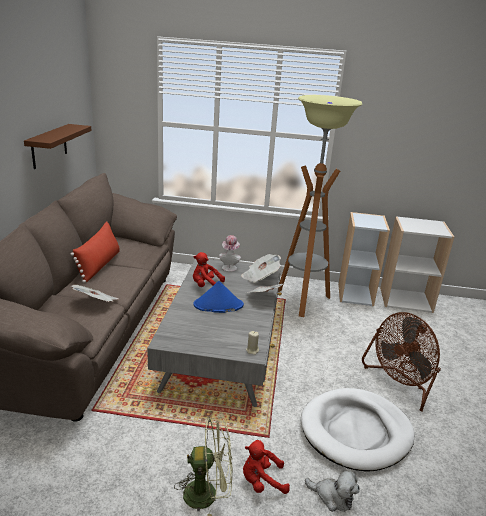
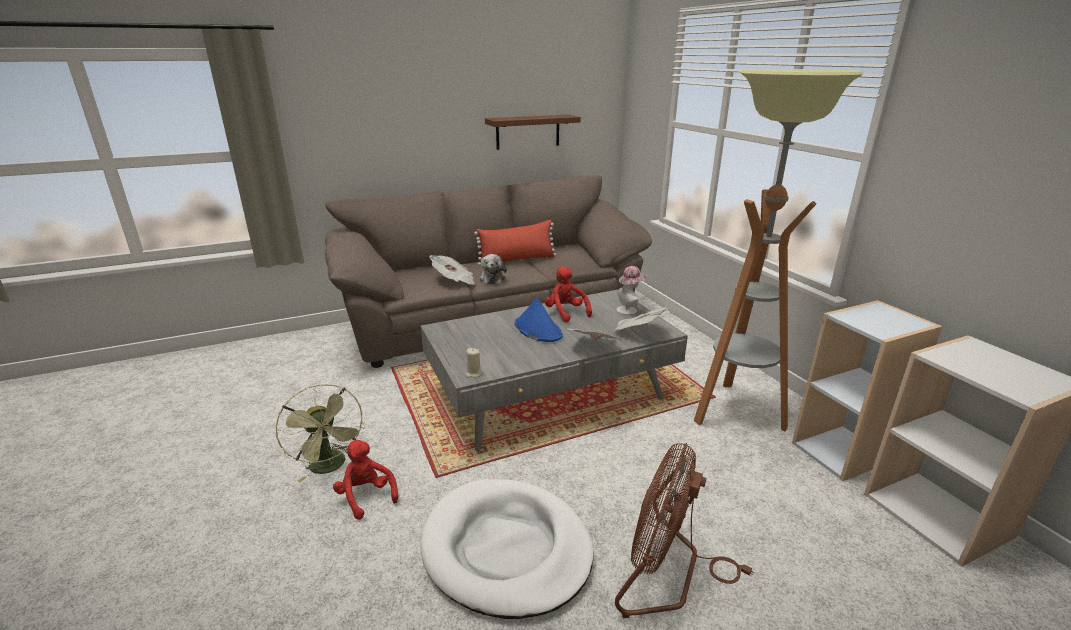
camera: 60 degrees right, 0 degrees up
plush toy [305,470,359,512] -> plush toy moved to [479,254,507,284]

